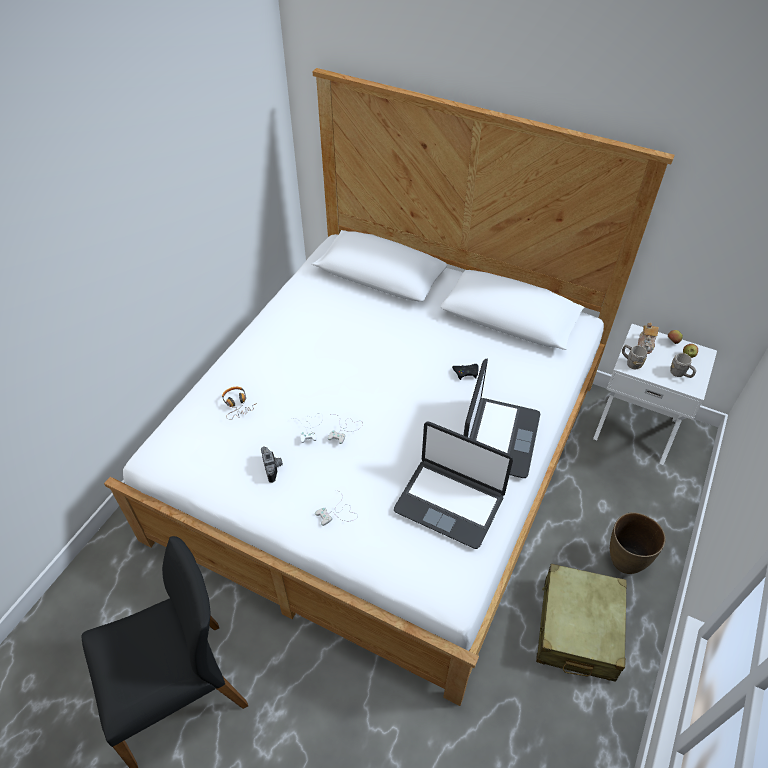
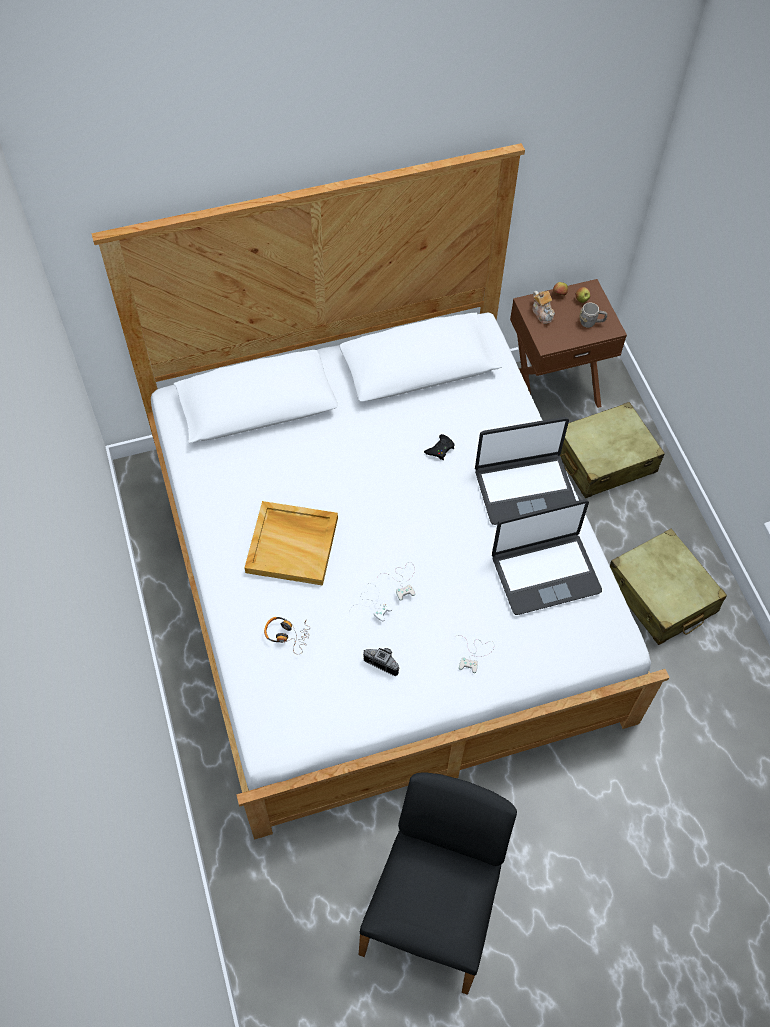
camera: 45 degrees left, 10 degrees up
laptop [464,359,540,478] -> laptop turned 105 degrees clockwise [475,417,576,525]
white nightstand [593,324,717,465] -> brown nightstand [510,279,627,408]
brown vase [610,512,666,574] -> none
grey mug [622,345,647,369] -> none
none -> beige tray [244,501,338,586]
none -> beige suitcase [559,402,665,498]

